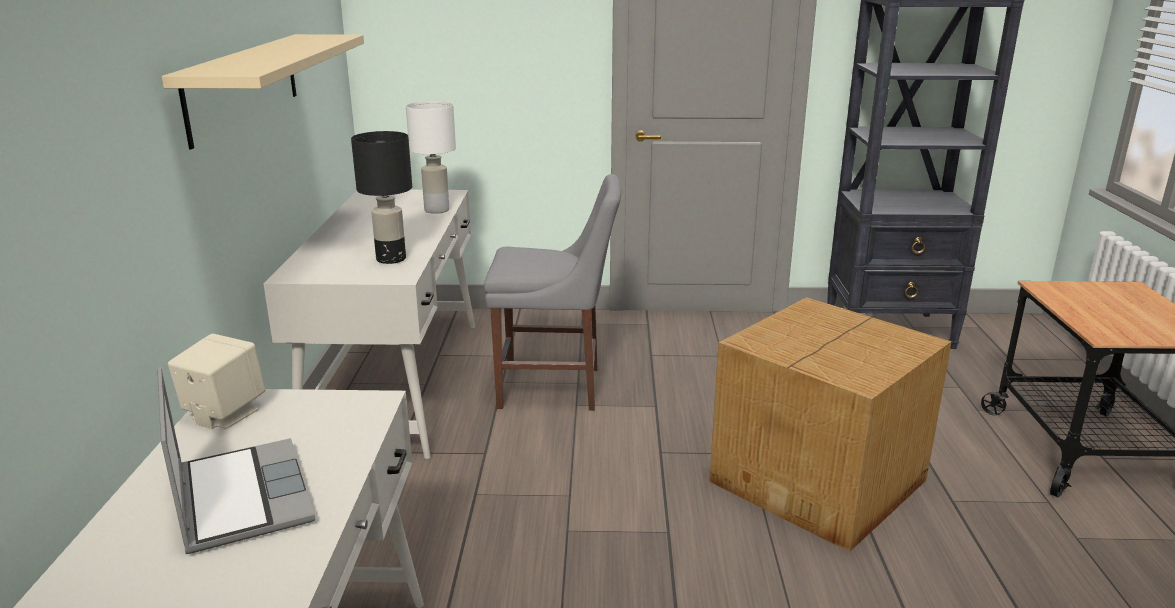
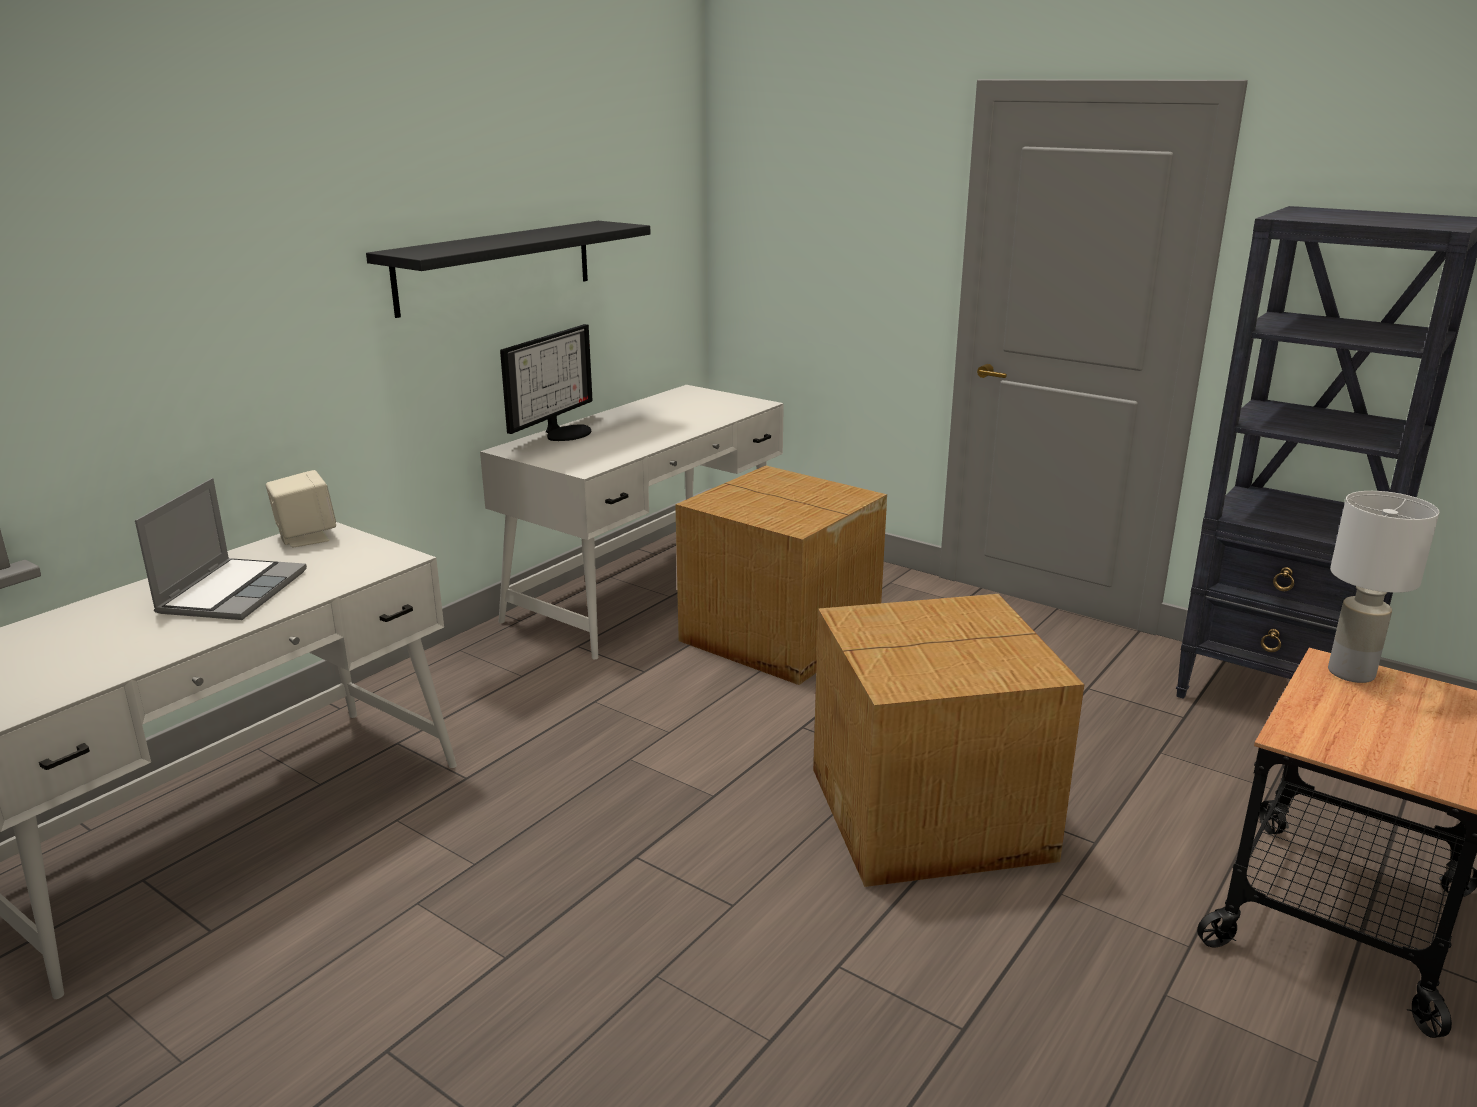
camera: 35 degrees right, 0 degrees up
beige shelf [162,34,364,149] -> black shelf [366,221,651,318]
black table lamp [351,131,412,264] -> none
white table lamp [406,101,456,214] -> white table lamp moved to [1328,491,1439,683]
grey chair [484,174,621,411] -> cardboard box [675,466,887,685]
none -> monitor [500,324,593,441]

